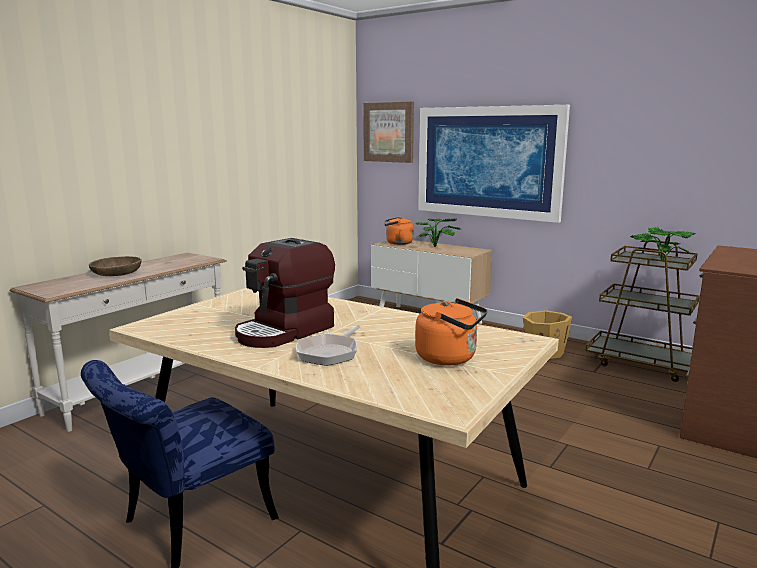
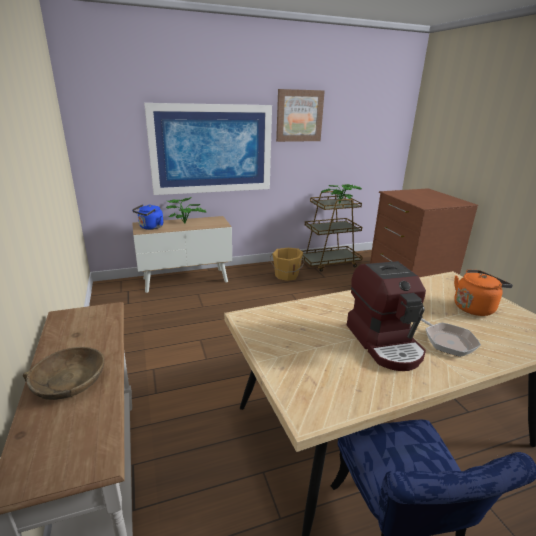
camera: 55 degrees left, 10 degrees up
picture [363,102,414,163] -> picture moved to [276,89,325,142]
orange kettle [384,217,414,245] -> blue kettle [132,204,163,230]

